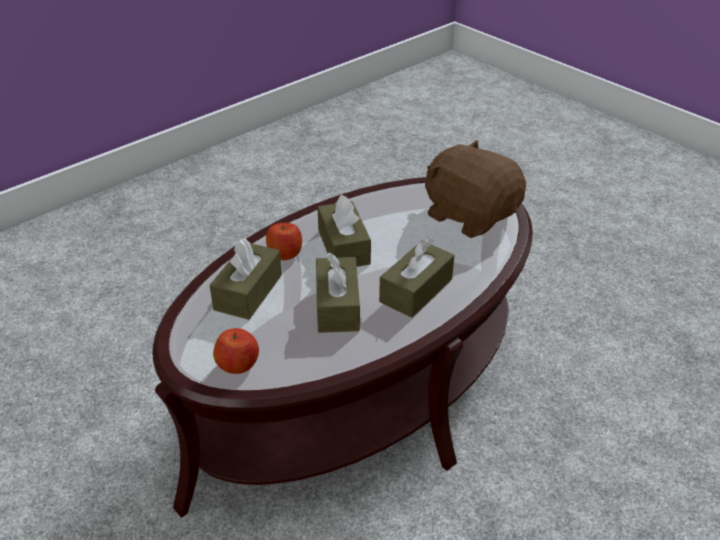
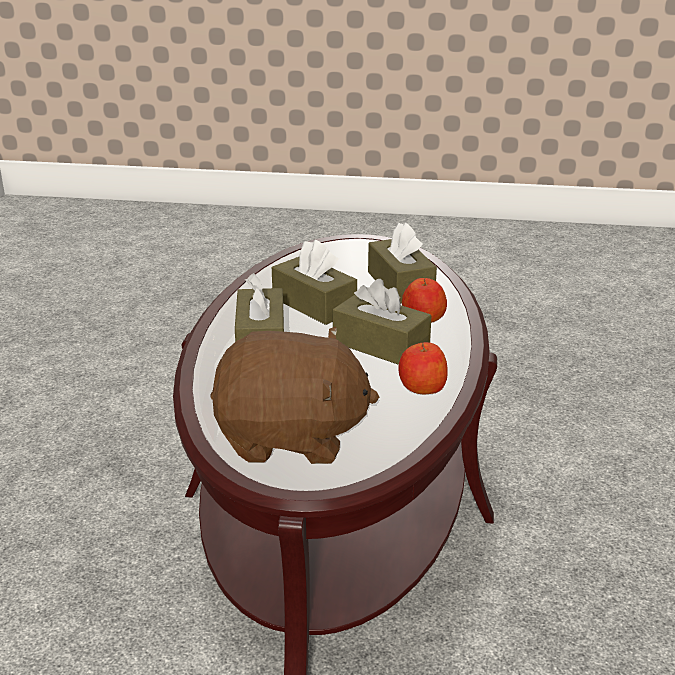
camera: 140 degrees right, 10 degrees down
apple [213,328,259,374] -> apple moved to [398,342,448,394]

